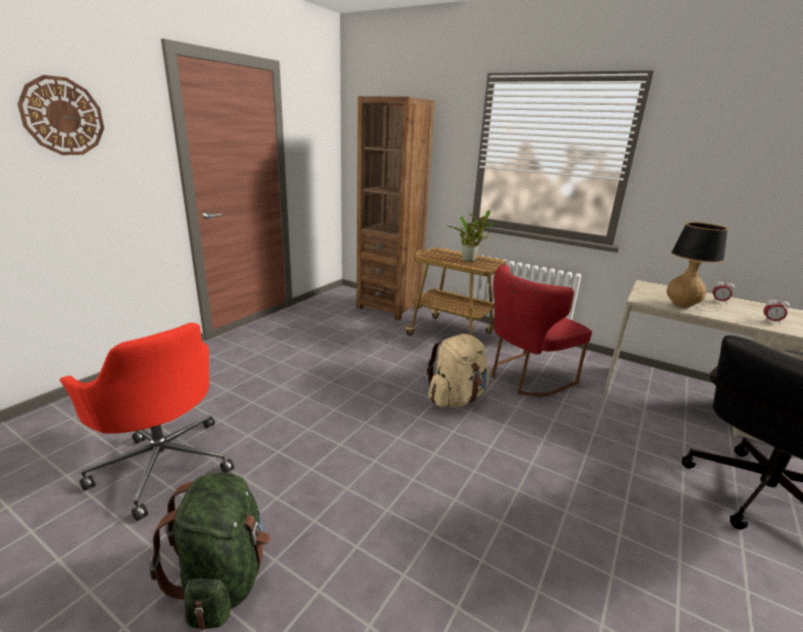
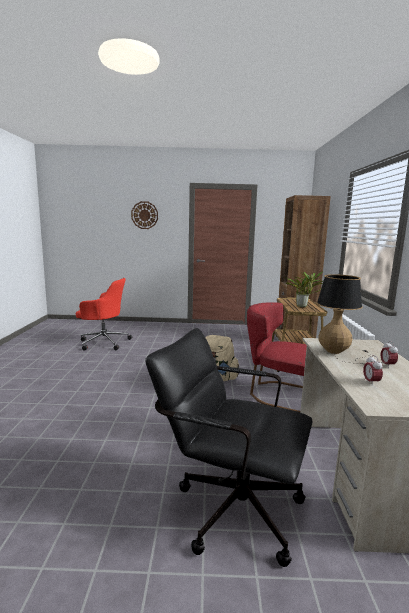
camera: 60 degrees right, 10 degrees down
red office chair [60,323,234,521] -> red office chair turned 90 degrees counterclockwise [76,278,132,351]
green backpack [149,472,271,629] -> none

